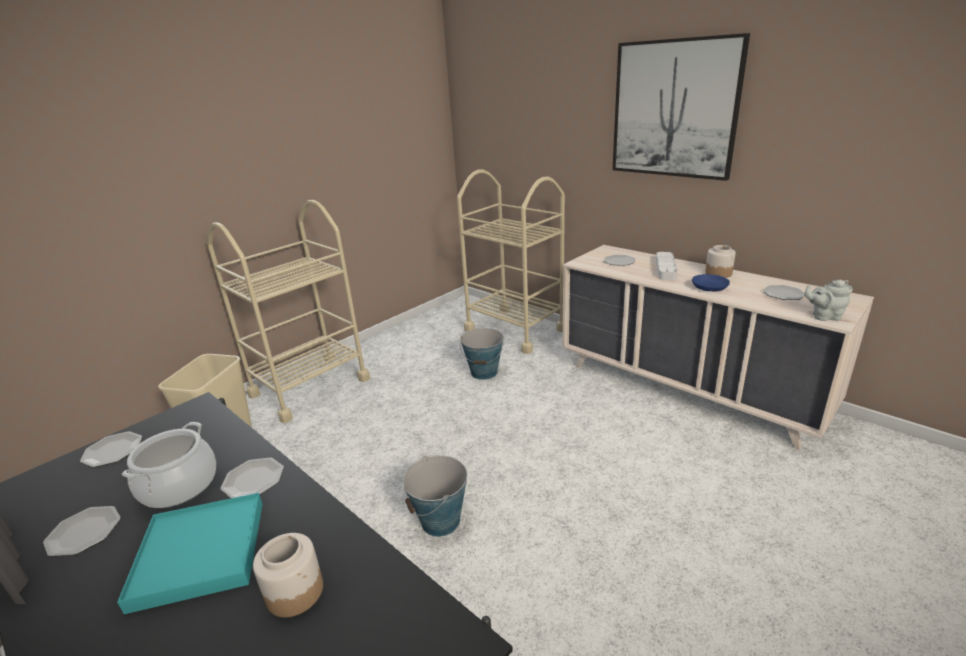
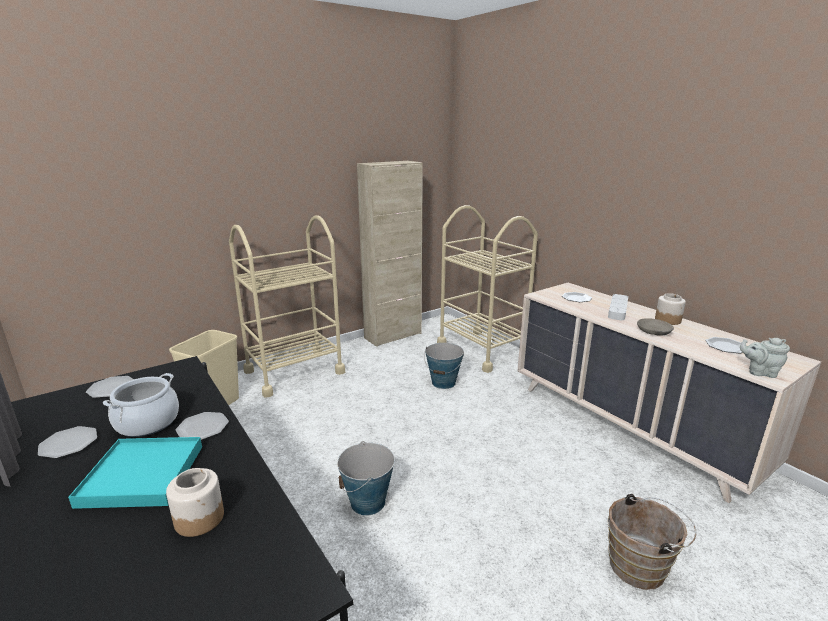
camera: 10 degrees right, 5 degrees down
picture [613,33,750,181] -> none
blue bowl [692,274,730,291] -> grey bowl [637,319,674,336]
none -> beige cabinet [357,161,423,347]
none -> brown bucket [608,494,696,590]

